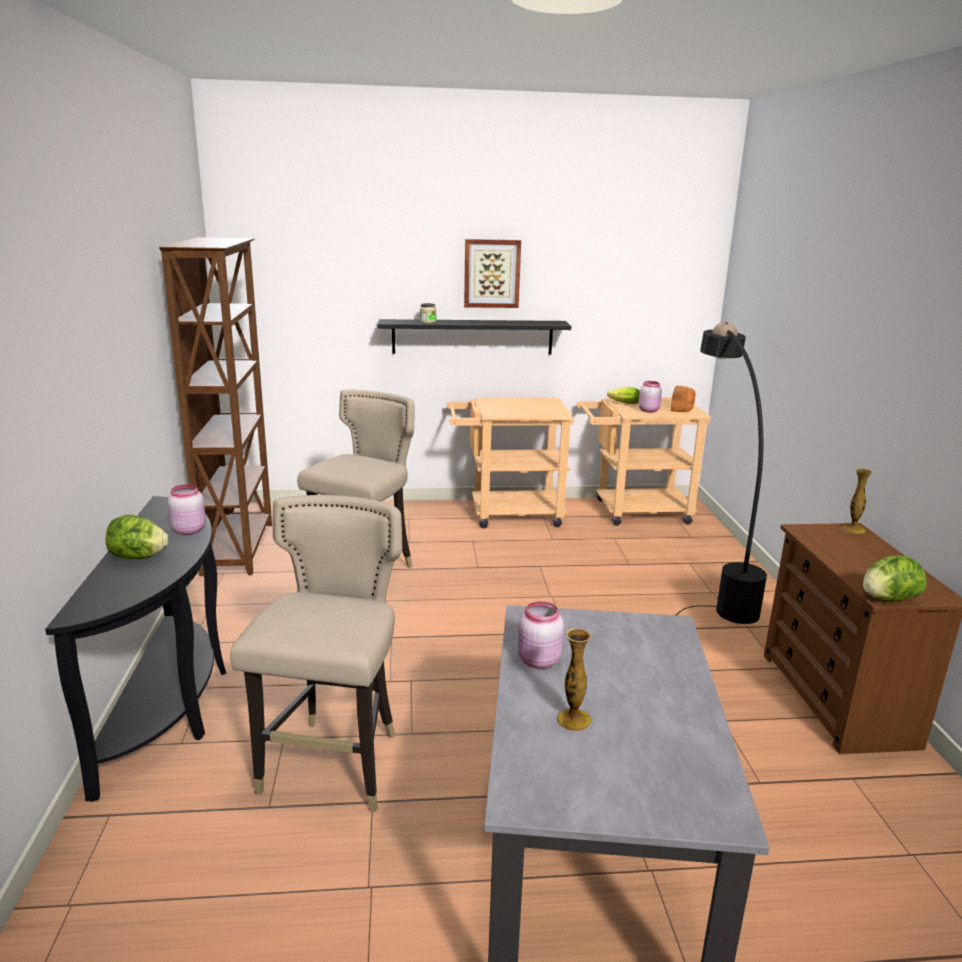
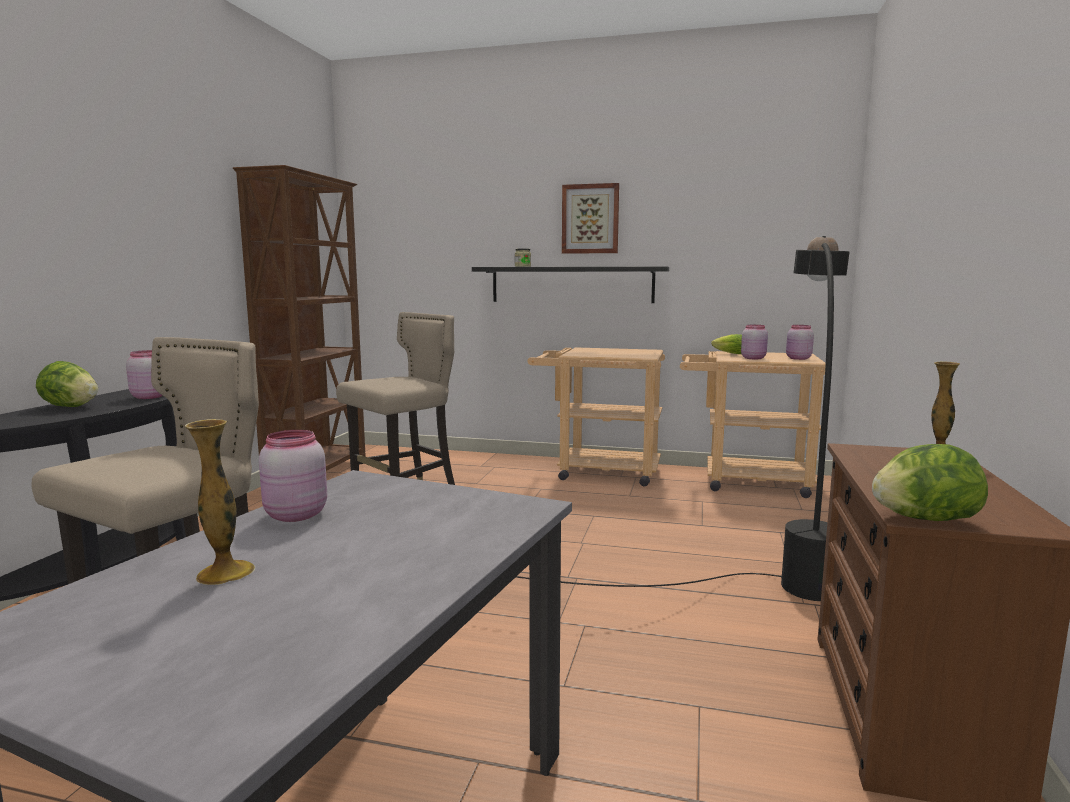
camera: 20 degrees right, 10 degrees down
bread [671,386,695,412] -> pink jar [786,325,814,360]

